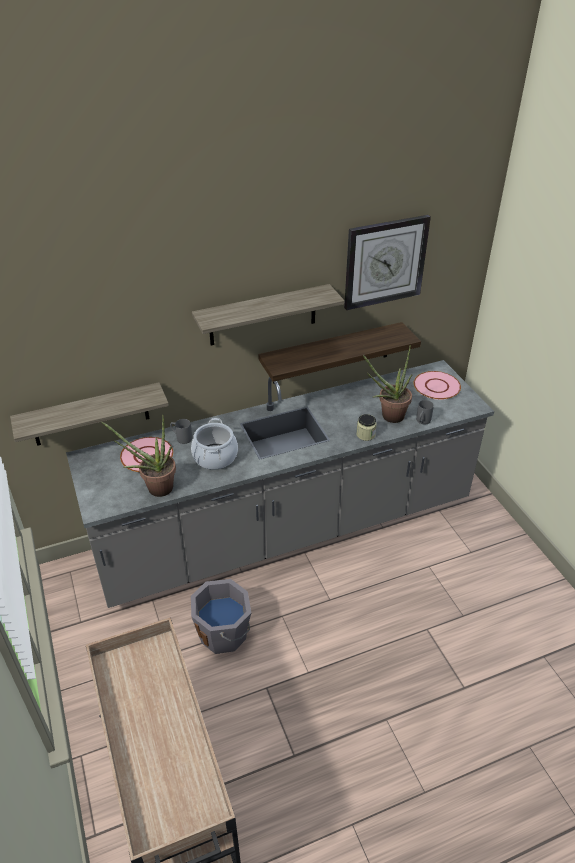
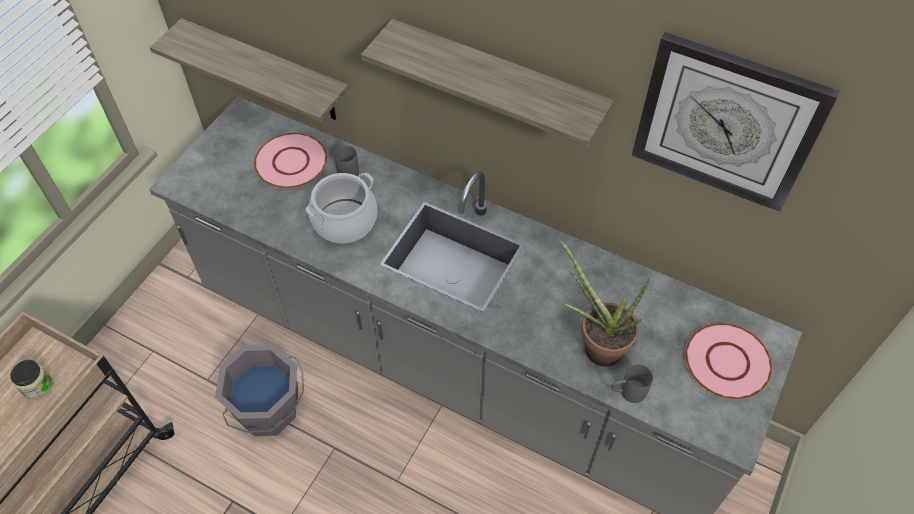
camera: 50 degrees right, 15 degrees up
potted plant [101,415,176,497] -> none
shelf [258,322,421,384] -> none
jar [356,414,377,441] -> jar moved to [11,360,53,400]

